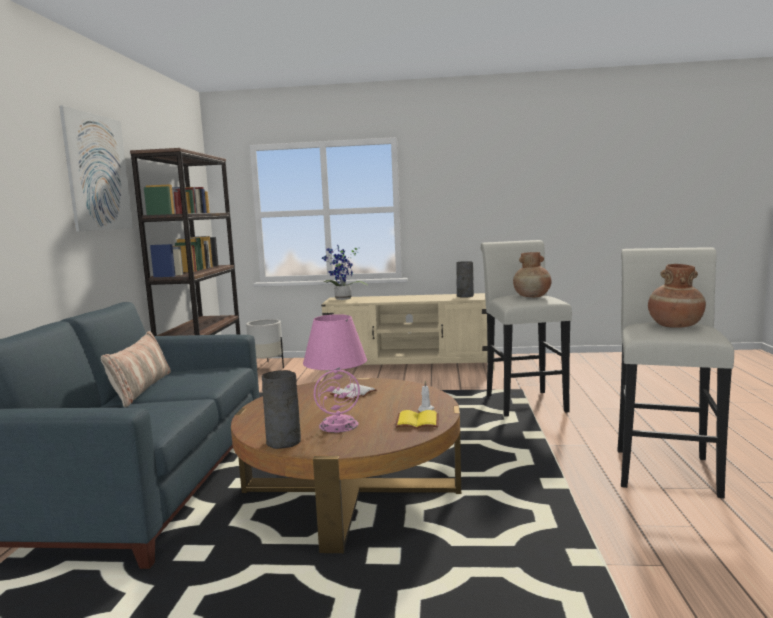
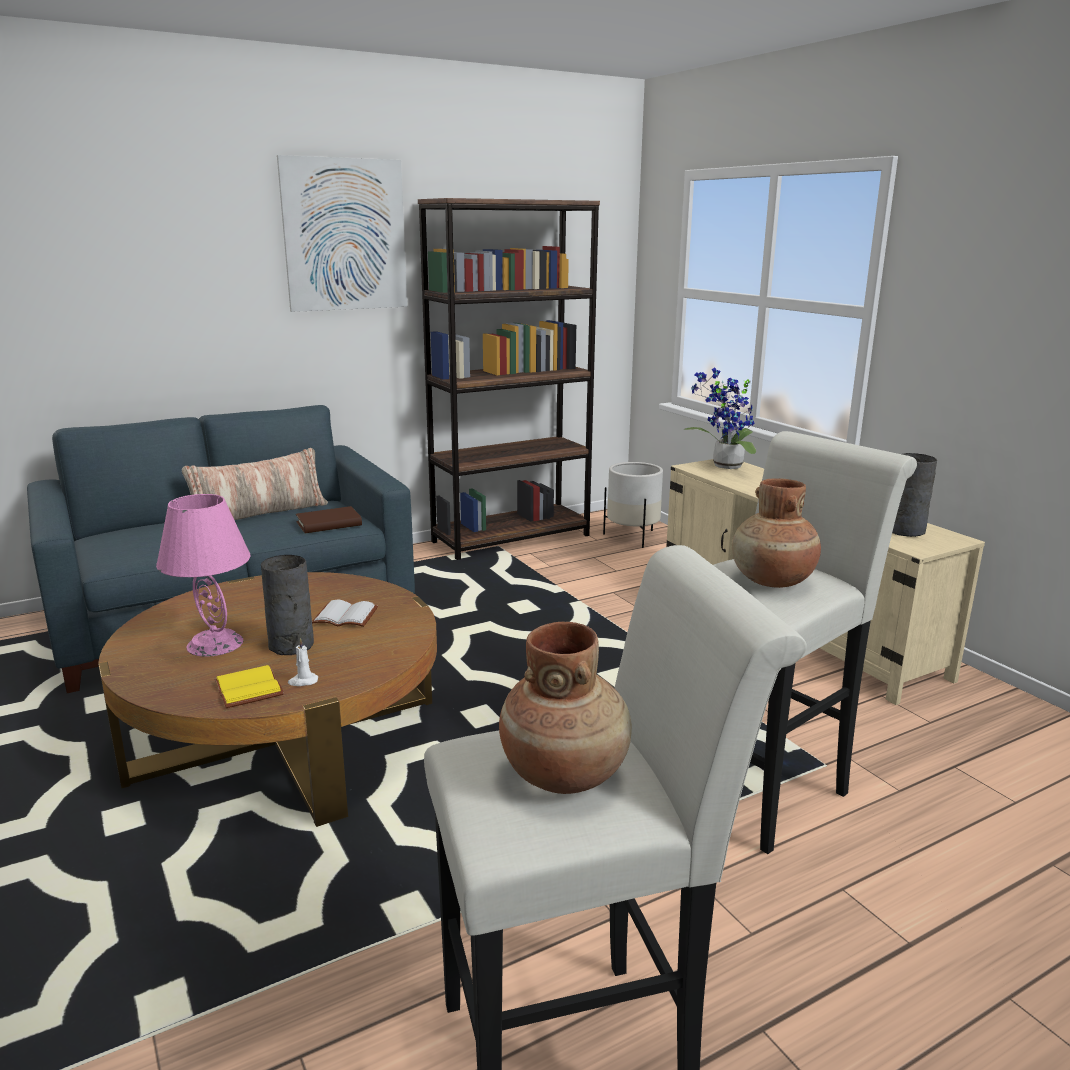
camera: 55 degrees right, 10 degrees up
grey vase [262,370,301,449] -> grey vase moved to [261,555,314,655]
none -> brown book [296,506,362,533]

